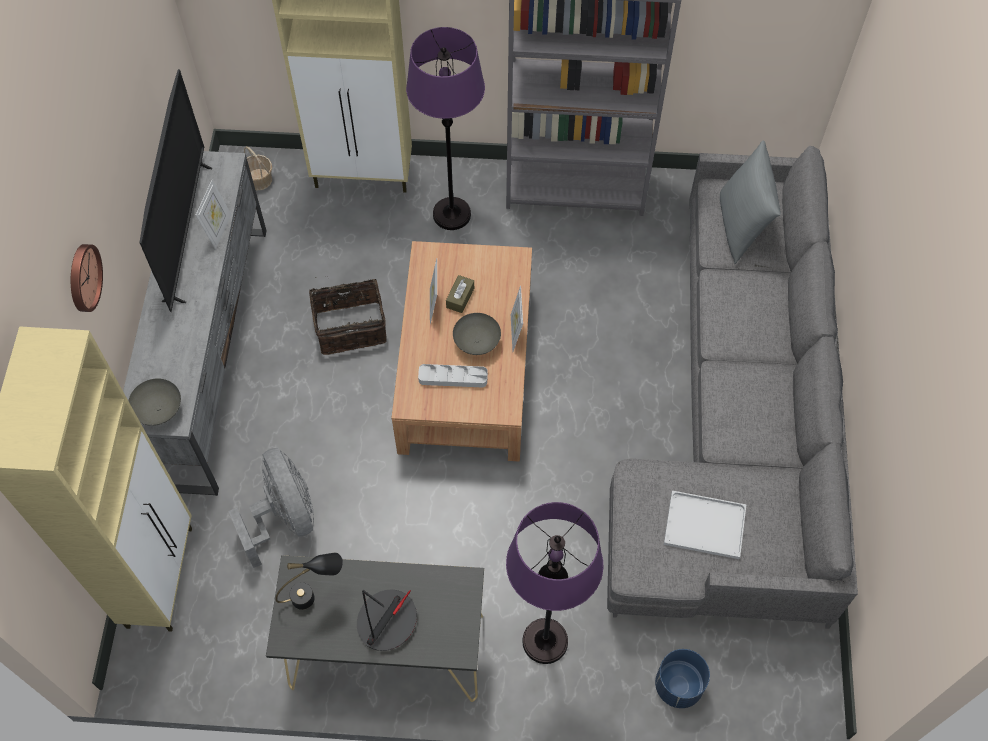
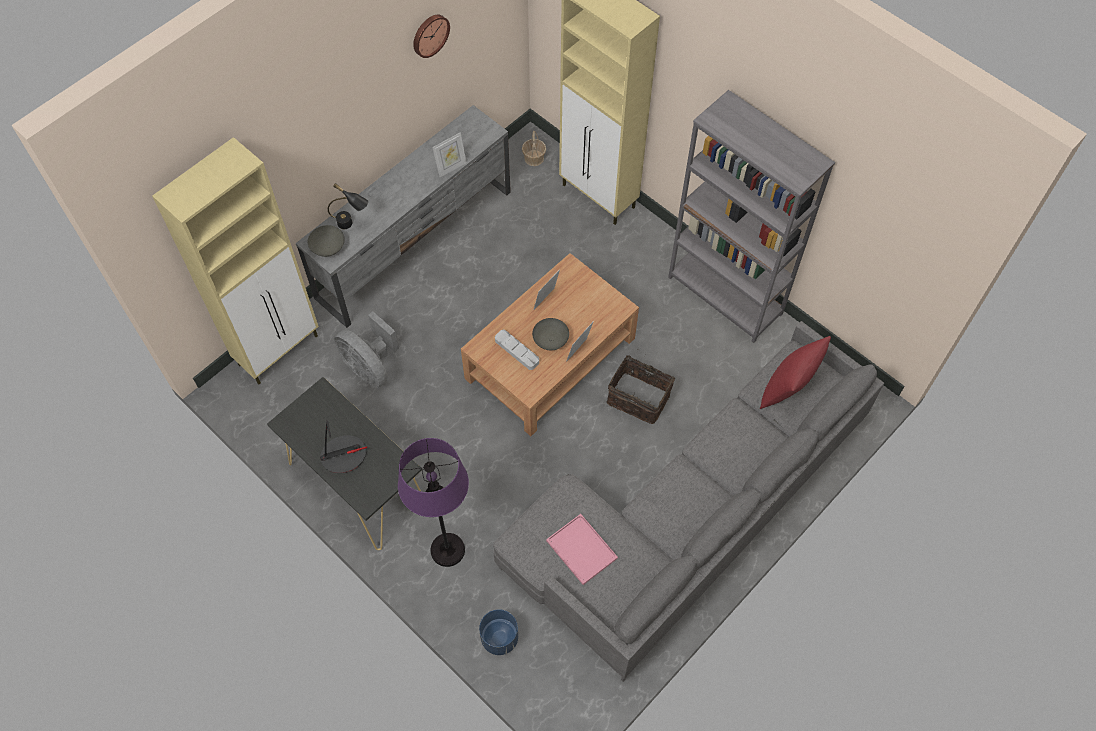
camera: 40 degrees right, 0 degrees up
wall clock [71,244,103,312] -> wall clock moved to [413,15,450,58]
television [139,69,212,312] -> none
grey fan [228,448,314,568] -> grey fan turned 120 degrees clockwise [334,311,399,388]
black table lamp [275,552,343,610] -> black table lamp moved to [328,183,368,229]
basket [309,277,387,355] -> basket moved to [607,355,675,424]
purple floor lamp [406,27,485,230] -> none
brown tissue box [446,275,474,313] -> none
white tray [664,491,747,559] -> pink tray [546,514,618,585]
grey pillow [720,141,781,264] -> red pillow [760,336,831,409]

